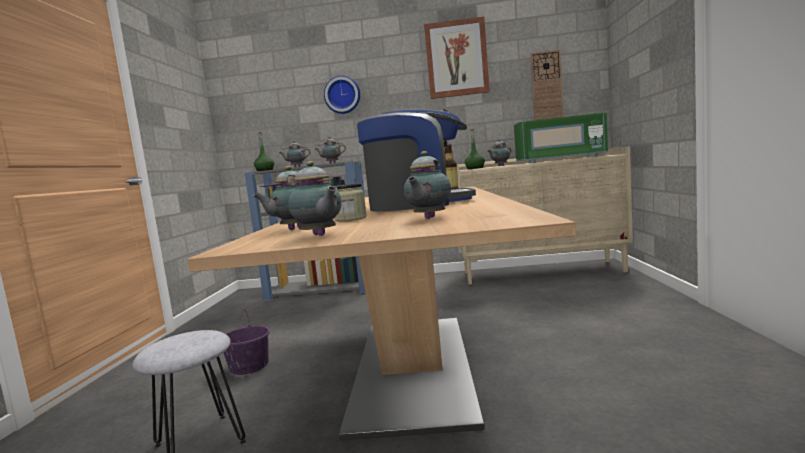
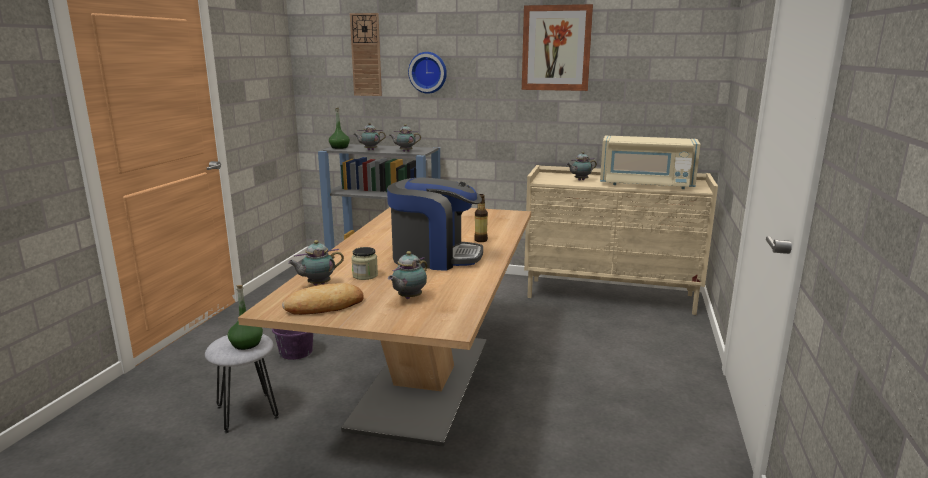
camera: 10 degrees right, 10 degrees up
teapot [288,161,342,236] -> bread [282,283,364,315]
green bottle [464,129,485,169] -> green bottle moved to [227,285,263,350]
green microwave [514,113,608,163] -> beige microwave [600,136,701,189]
wall clock [531,49,564,120] -> wall clock moved to [350,13,382,96]

